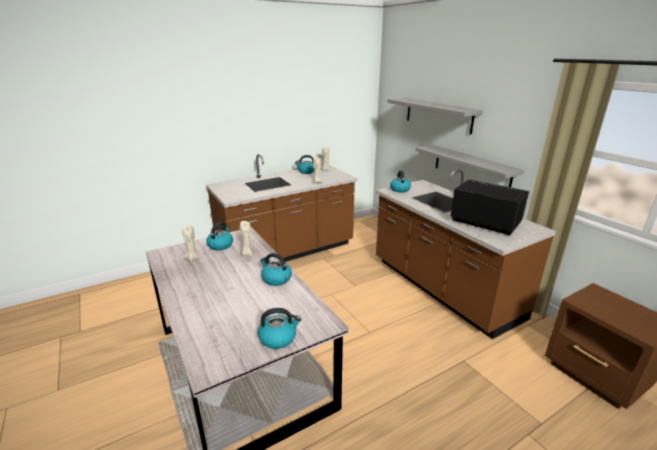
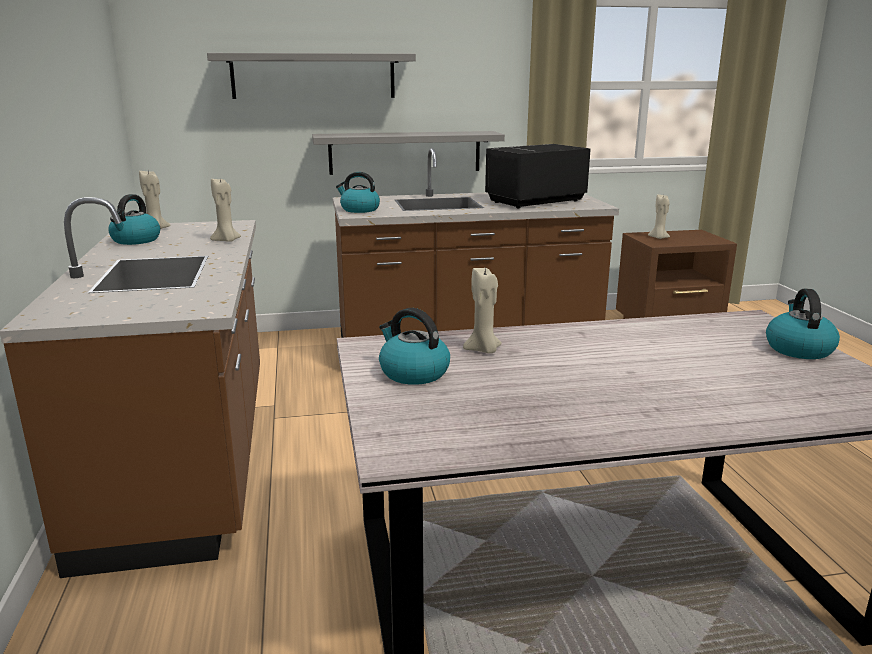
camera: 70 degrees left, 5 degrees down
beige candle [182,224,199,262] -> beige candle moved to [648,194,670,239]
kettle [260,253,292,286] -> none

